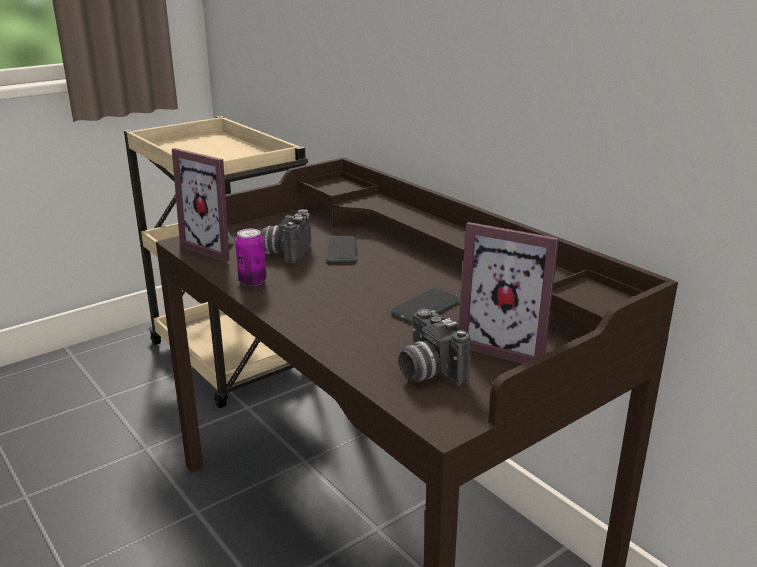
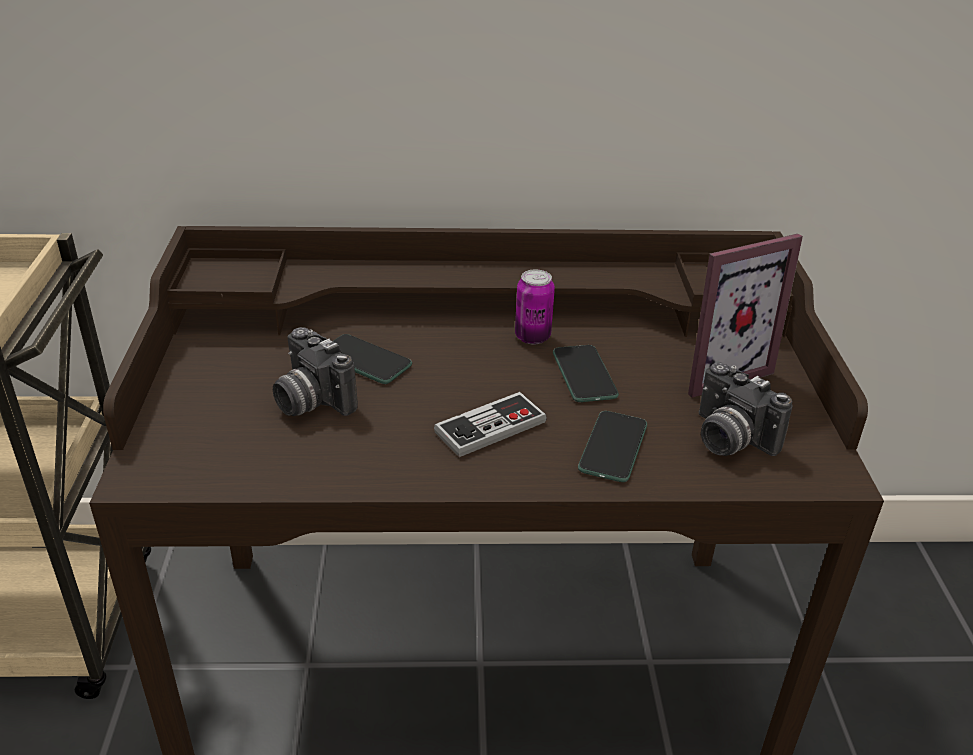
camera: 55 degrees left, 10 degrees up
picture frame [172,148,235,262] -> none
can [235,229,267,286] -> can moved to [515,269,555,345]
camera [399,309,471,386] -> camera turned 45 degrees clockwise [699,362,793,456]
none -> game controller [434,392,547,457]
none -> phone [578,411,647,482]

